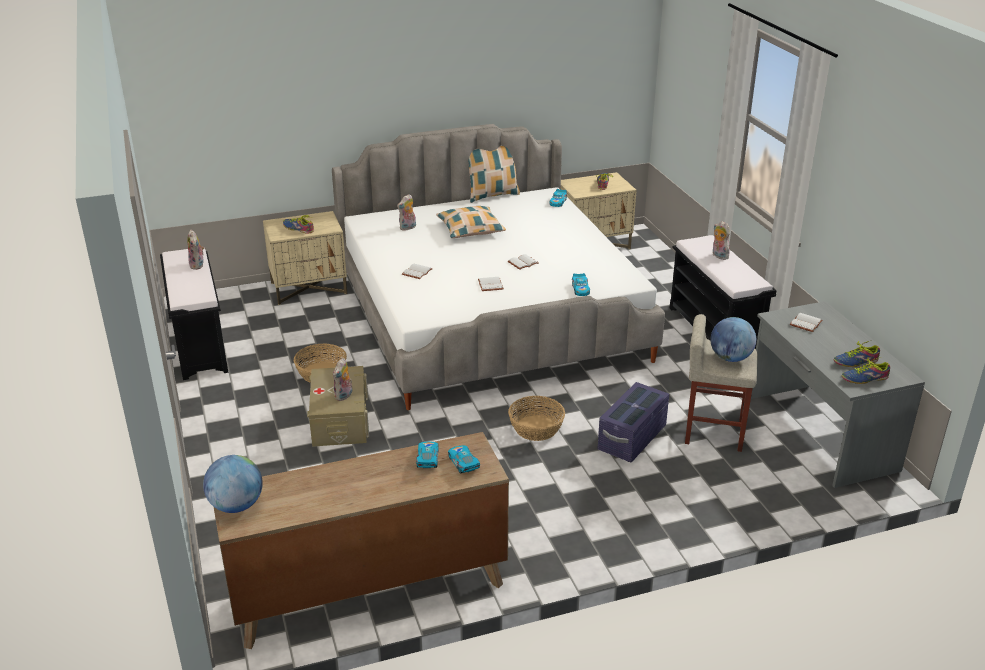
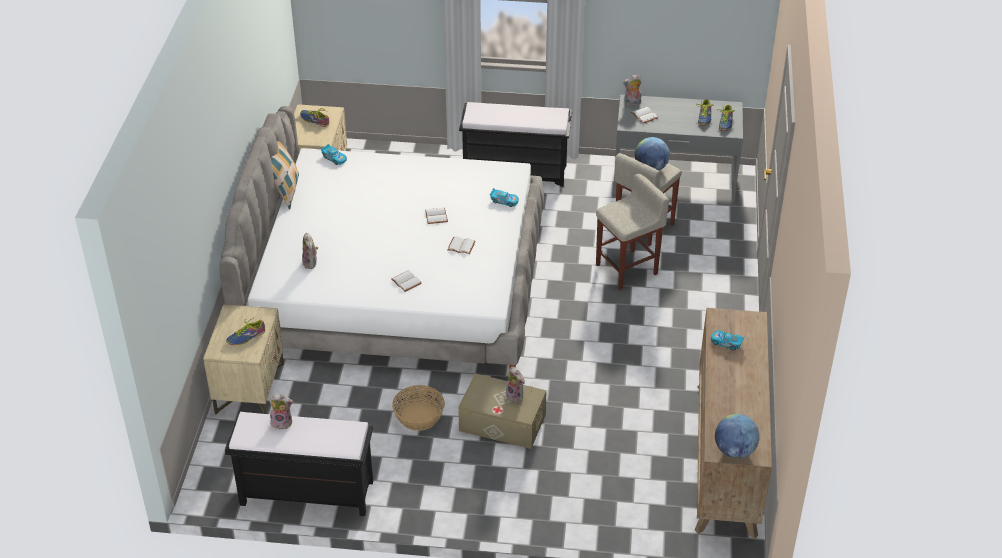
camera: 65 degrees left, 10 degrees up
pillow [436,206,506,238] -> none
toy car [448,445,480,474] -> none
basket [508,396,565,441] -> none
purple storage box [598,382,669,462] -> beige stool [596,173,669,290]
plush toy [712,221,730,260] -> plush toy moved to [623,75,642,105]

